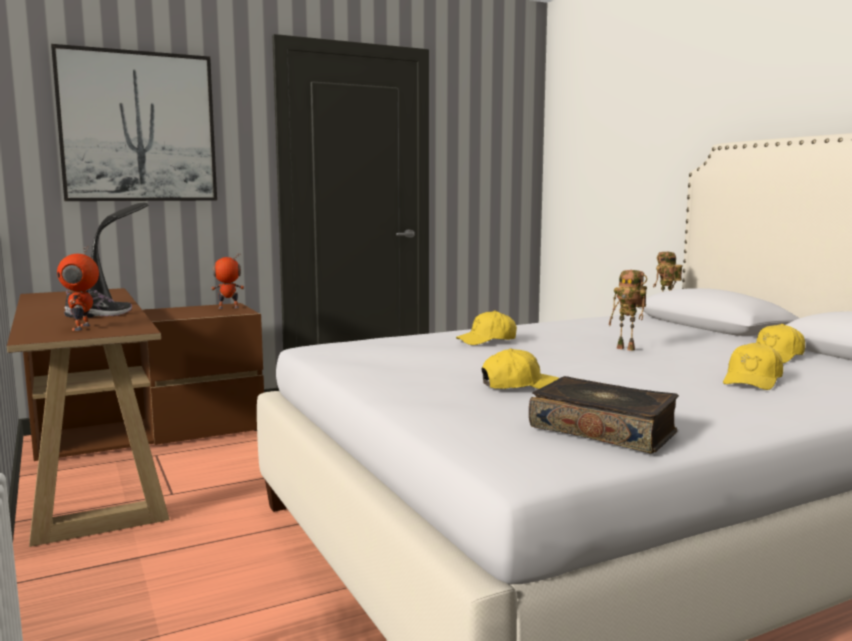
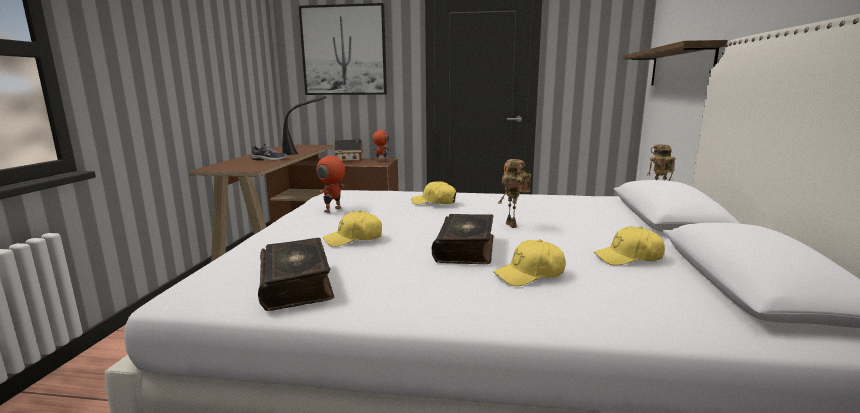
camera: 35 degrees right, 5 degrees up
toy robot [57,246,99,331] -> toy robot moved to [316,151,345,213]
yellow cap [482,348,559,389] -> yellow cap turned 135 degrees clockwise [323,211,382,247]
none -> toy house [334,138,363,161]
none -> book [432,214,493,264]
none -> shelf [623,40,728,86]

